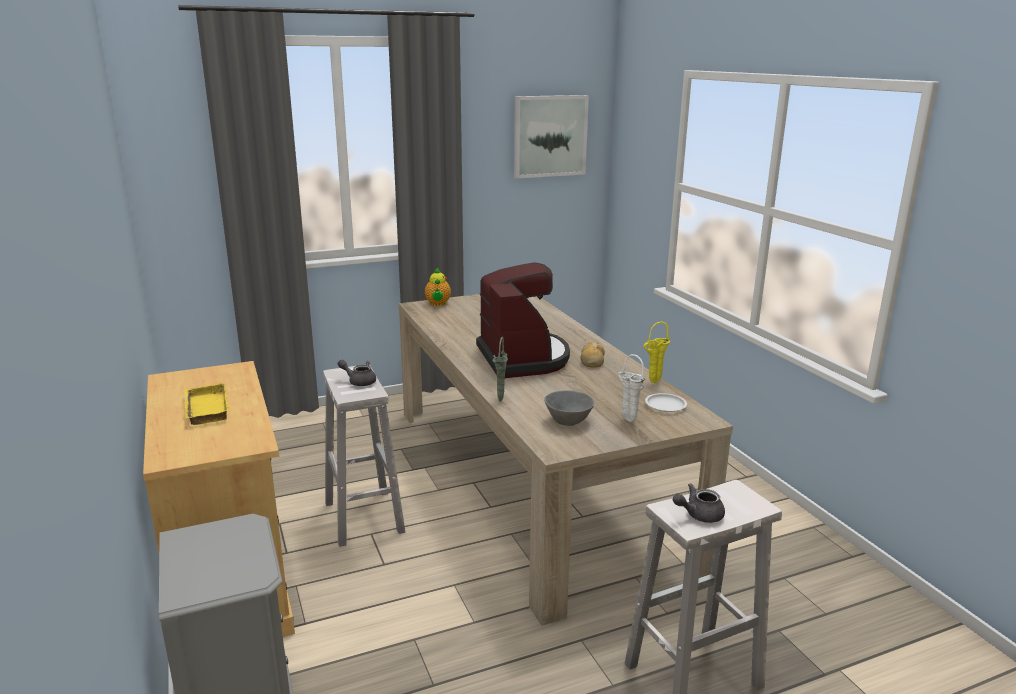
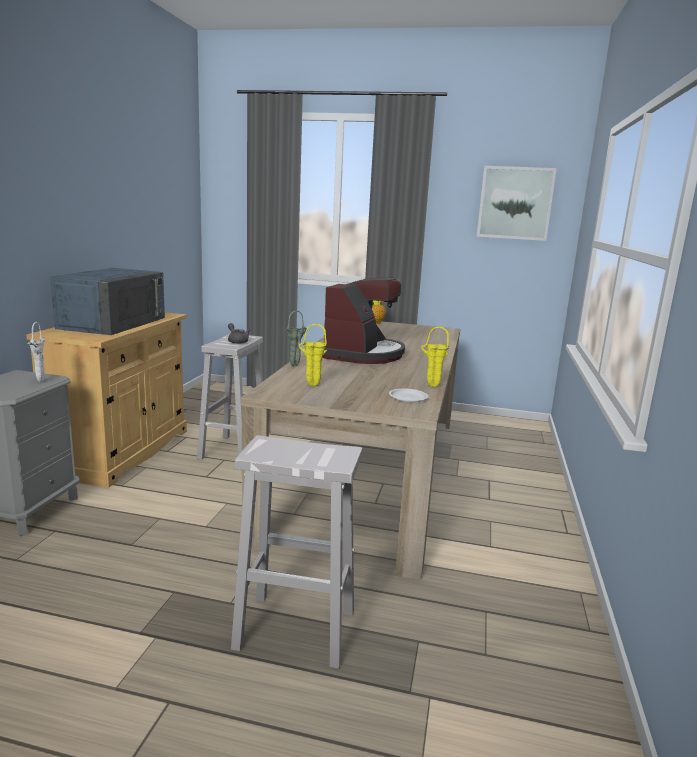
camera: 35 degrees right, 5 degrees down
yellow tray [184,383,229,425] -> blue microwave [50,268,165,335]
grey bowl [544,390,594,426] -> yellow vase [298,324,327,386]
bread [581,342,605,368] -> none
white vase [618,354,646,422] -> white vase moved to [27,322,45,382]
grey teapot [673,483,725,523] -> none

